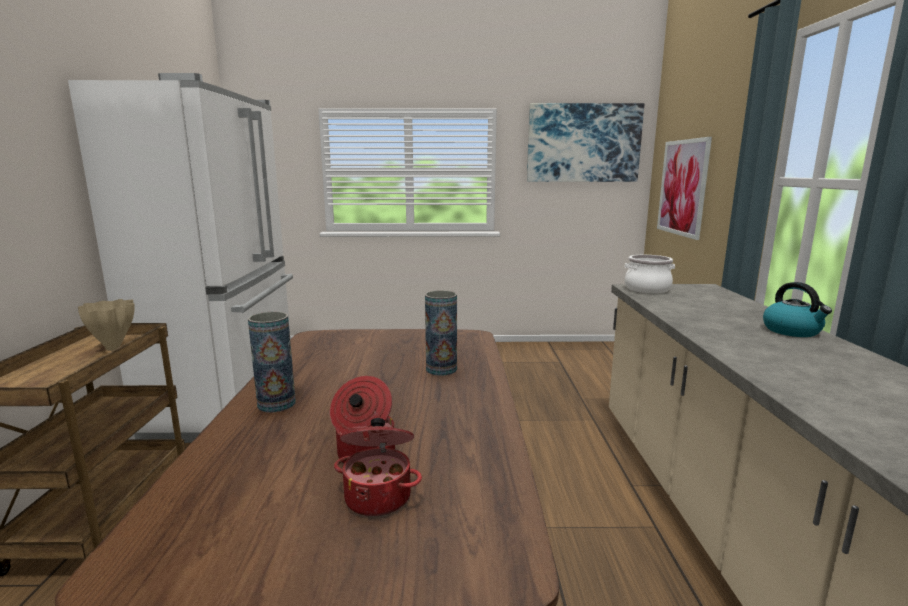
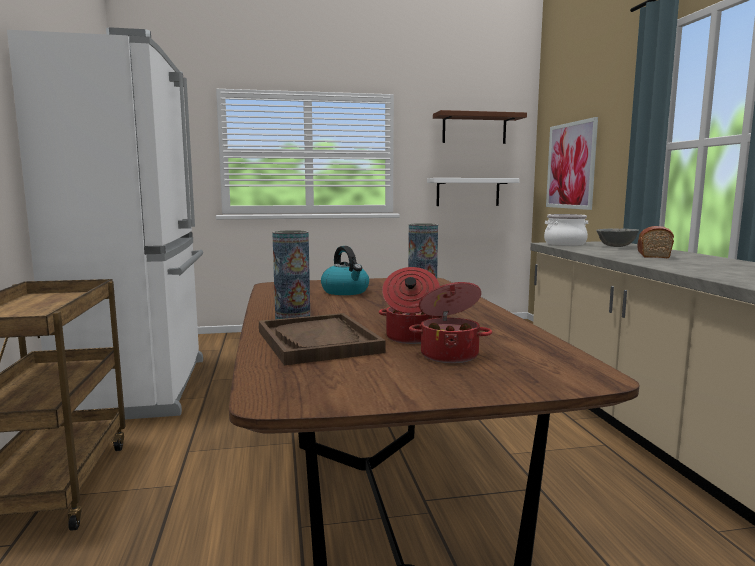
camera: 10 degrees left, 5 degrees down
beige vase [78,299,134,351] -> none
picture [527,103,644,182] -> brown shelf [433,110,527,144]
kettle [763,282,832,337] -> kettle moved to [321,246,369,295]
none -> brown tray [259,313,386,365]
none -> white shelf [427,178,520,206]
none -> grey bowl [596,228,639,247]
none -> bread [637,226,674,258]

